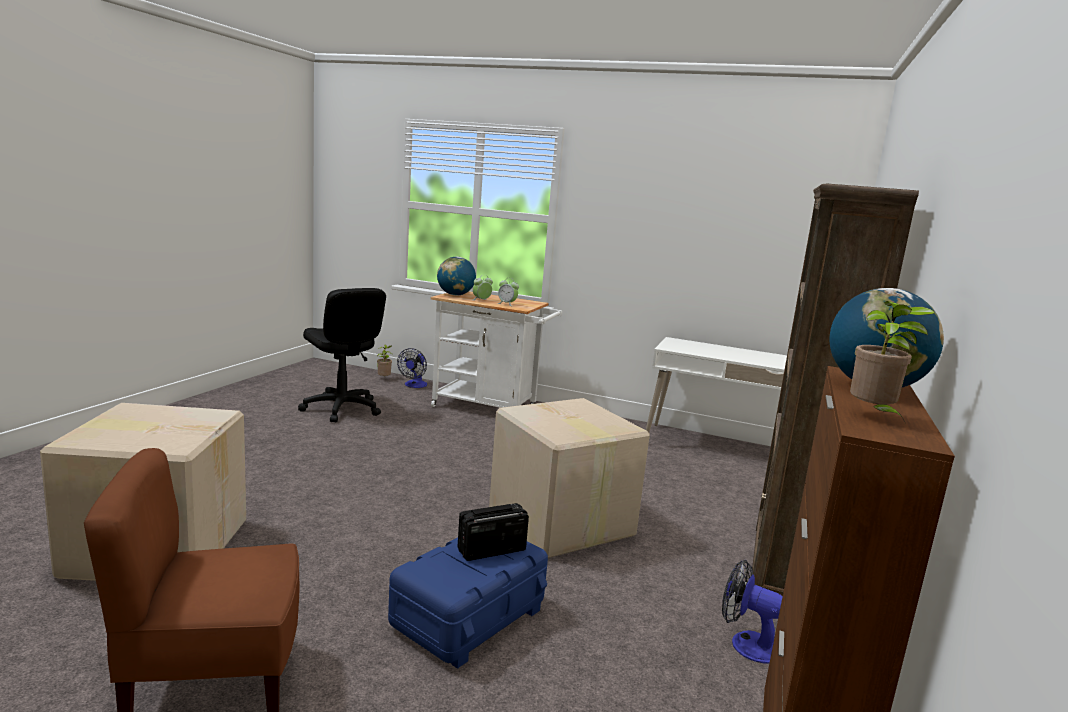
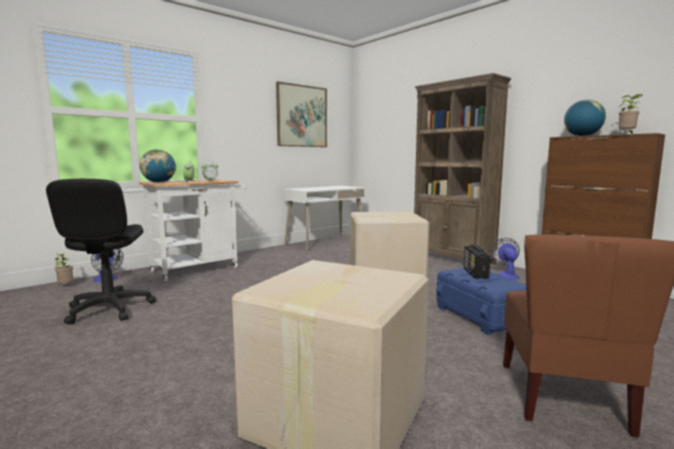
camera: 60 degrees left, 5 degrees down
black office chair [298,288,386,422] -> black office chair turned 90 degrees clockwise [46,179,156,324]
fan [722,560,783,664] -> fan turned 120 degrees clockwise [491,238,520,280]
none -> picture [276,81,327,147]

